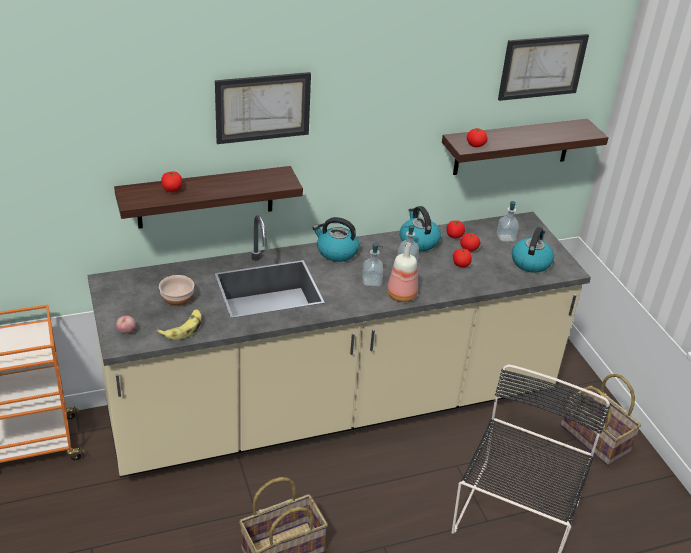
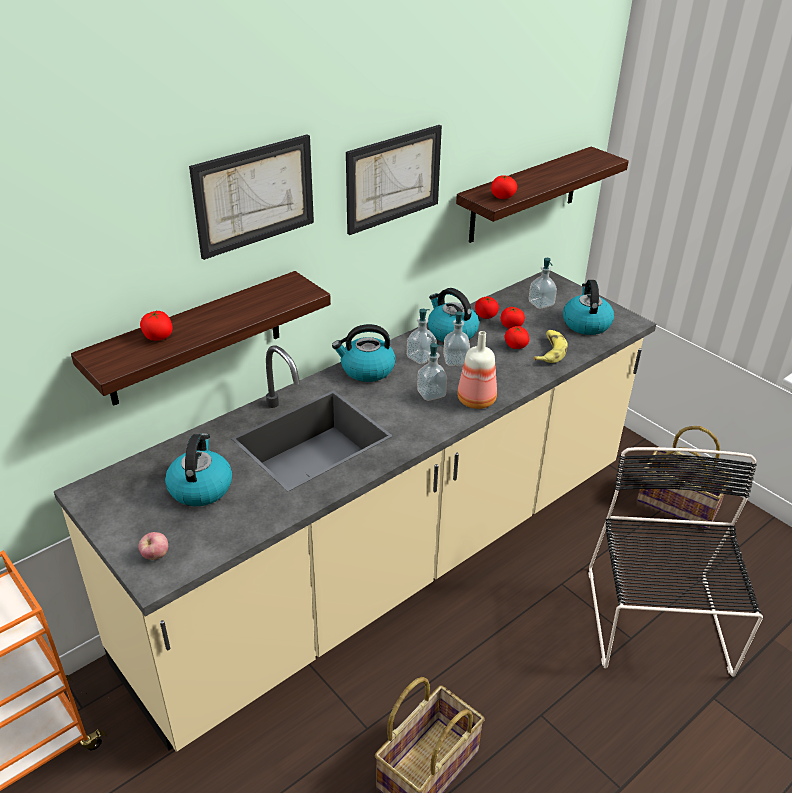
camera: 20 degrees left, 0 degrees up
banana [157,309,202,340] -> banana moved to [533,330,568,363]
bowl [159,275,194,306] -> kettle [165,433,232,506]
picture [498,34,589,101] -> picture moved to [346,125,442,235]
none -> soap dispenser [407,309,437,365]

